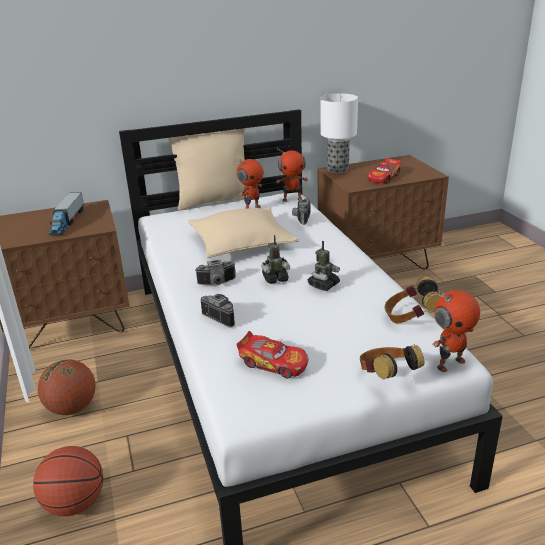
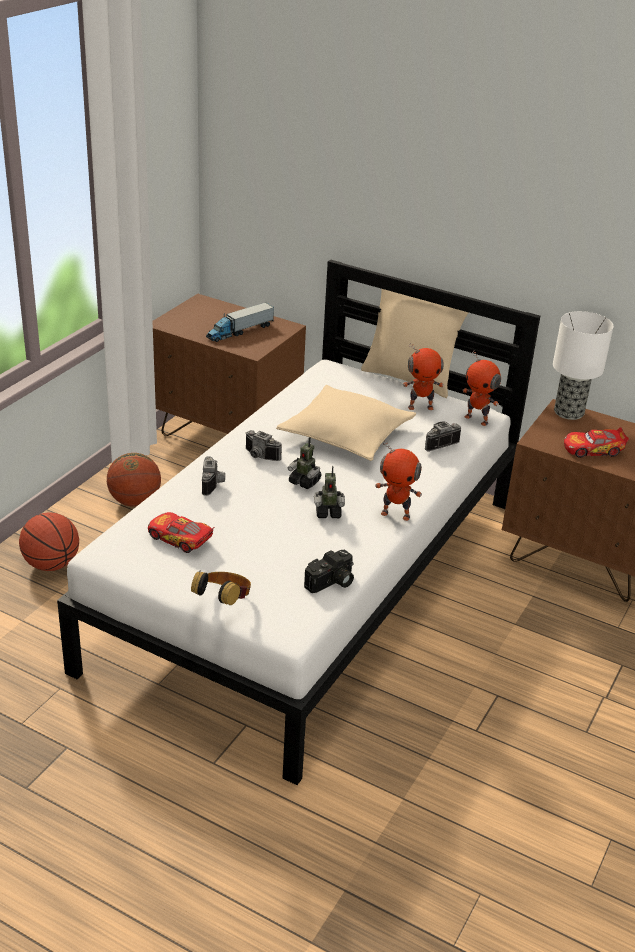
camera: 45 degrees right, 5 degrees up
toy car [237,331,308,378] -> toy car turned 135 degrees clockwise [148,512,214,553]
headphones [385,276,441,323] -> camera [304,549,354,593]
toy robot [432,290,480,372] -> toy robot moved to [375,440,422,521]

